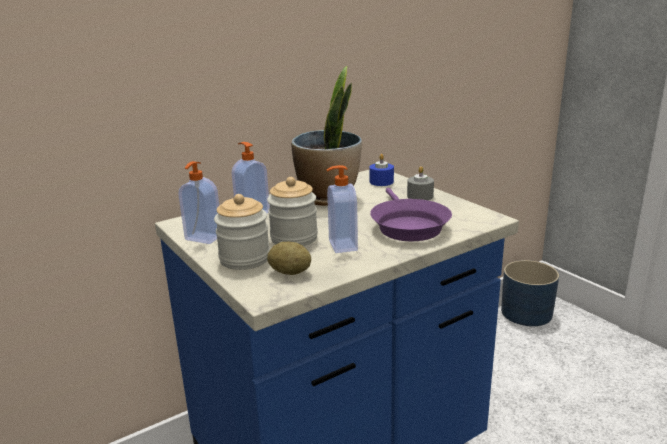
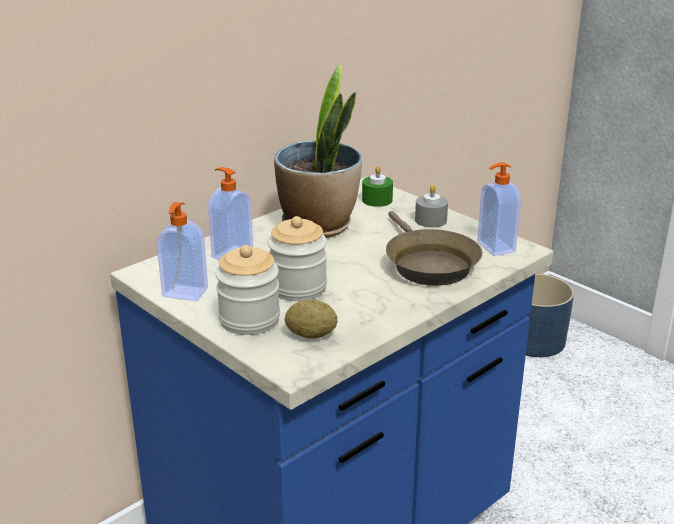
camera: 10 degrees left, 5 degrees up
soap dispenser [327,165,358,253] -> soap dispenser moved to [477,162,521,256]
blue candle [369,154,394,186] -> green candle [362,166,393,207]
purple frying pan [370,188,452,241] -> brown frying pan [386,211,482,286]

